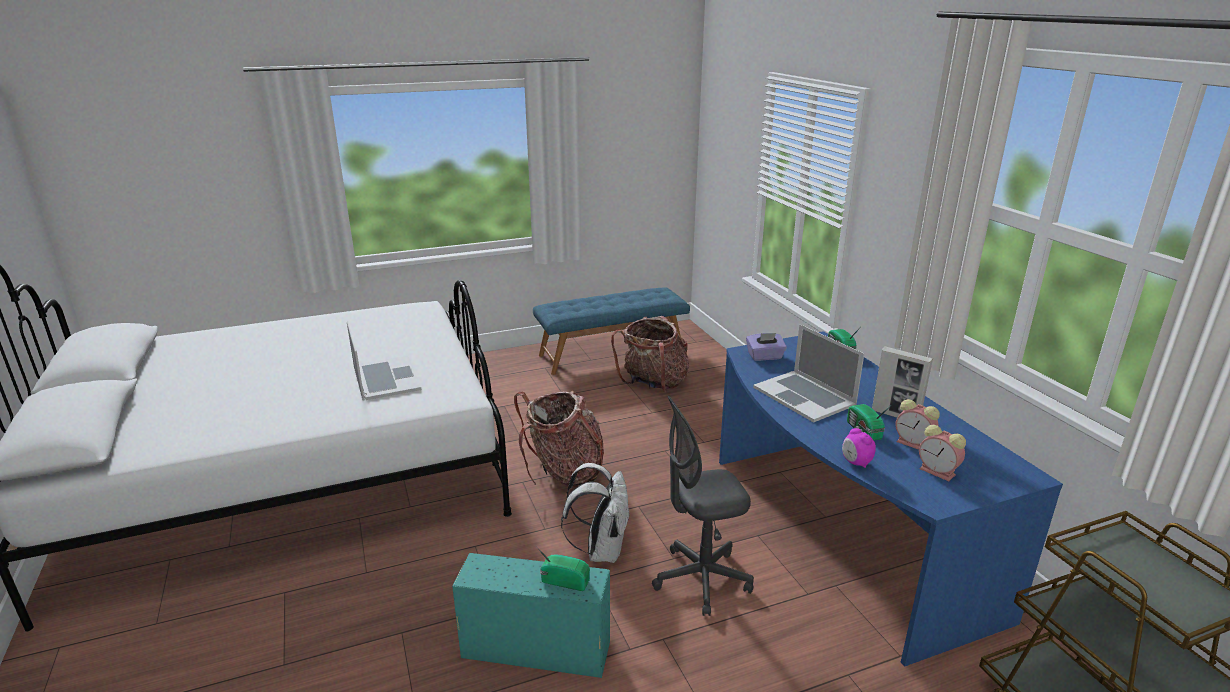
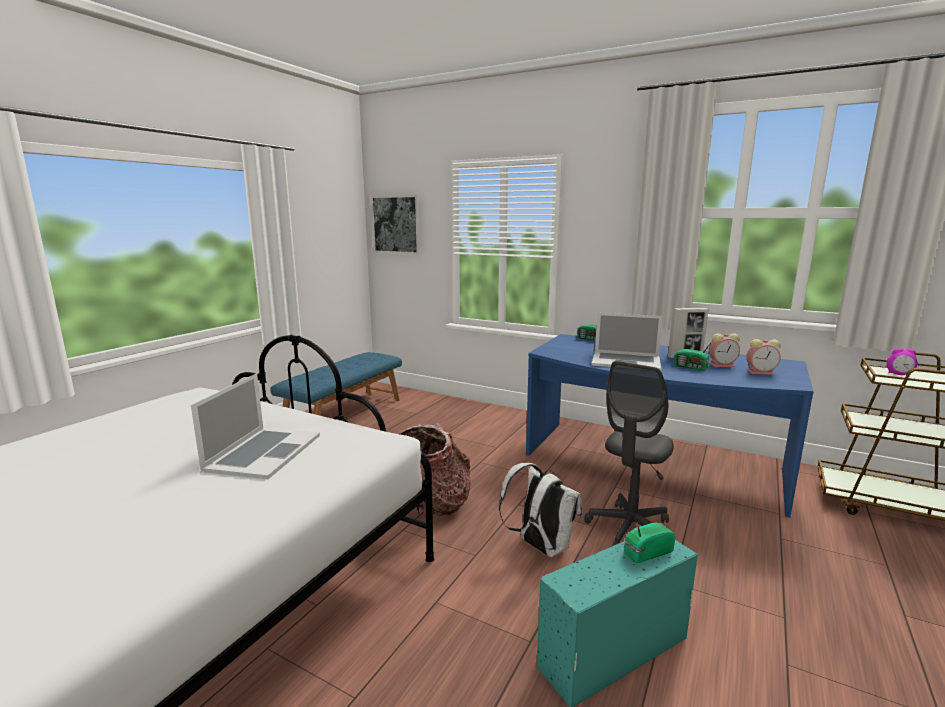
camera: 40 degrees left, 10 degrees down
laptop [347,321,422,401] -> laptop turned 75 degrees clockwise [191,373,320,479]
backpack [611,316,689,393] -> none
purple tissue box [746,333,787,361] -> none
alarm clock [842,428,876,468] -> alarm clock moved to [886,348,918,375]
none -> picture [371,195,421,254]

